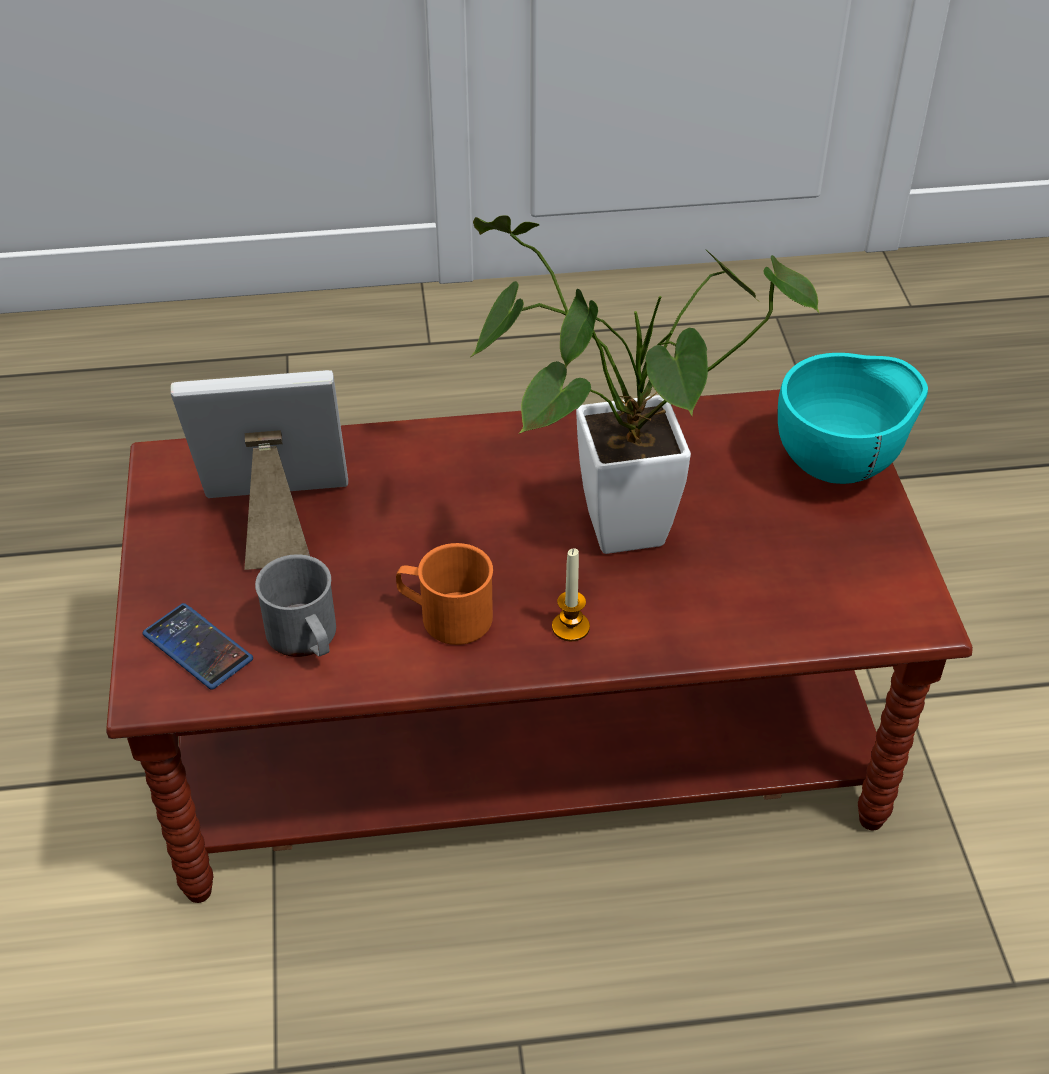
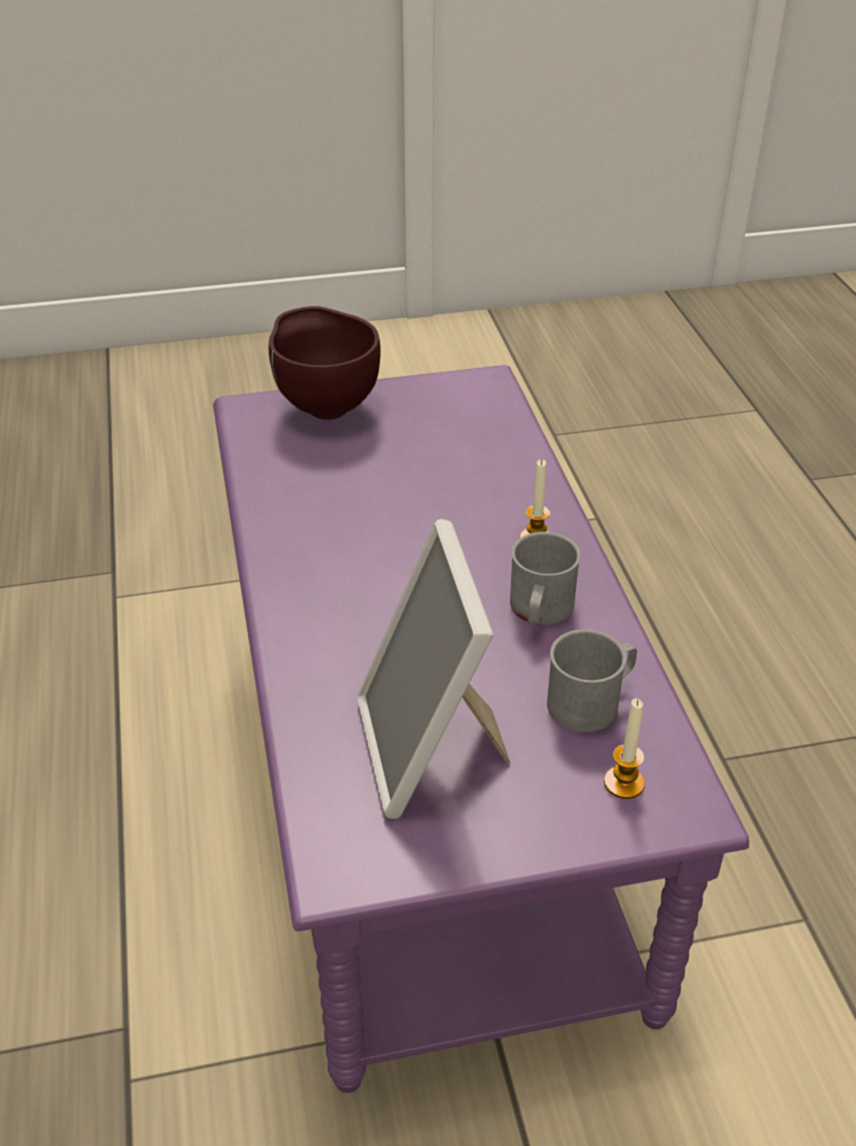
camera: 95 degrees left, 5 degrees down
brown coffee table [106,389,973,903] -> purple coffee table [213,365,749,1093]
phone [142,603,253,690] -> candle [604,699,645,799]
orange mug [396,543,493,645] -> grey mug [510,532,581,625]
potted plant [471,215,820,554] -> none
turquoise bowl [778,353,928,484] -> brown bowl [269,306,381,420]

